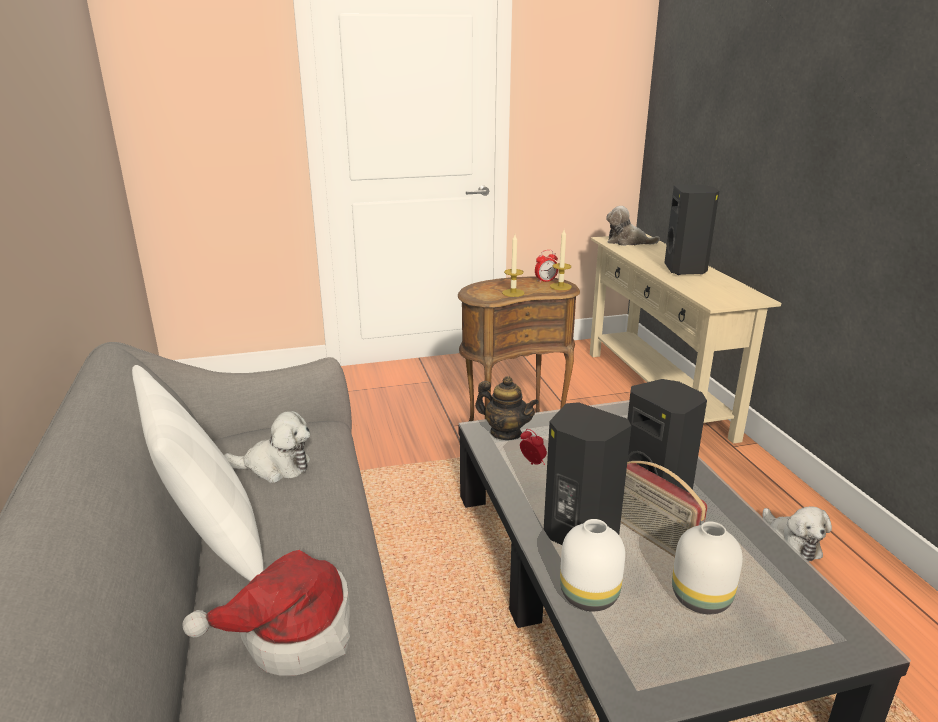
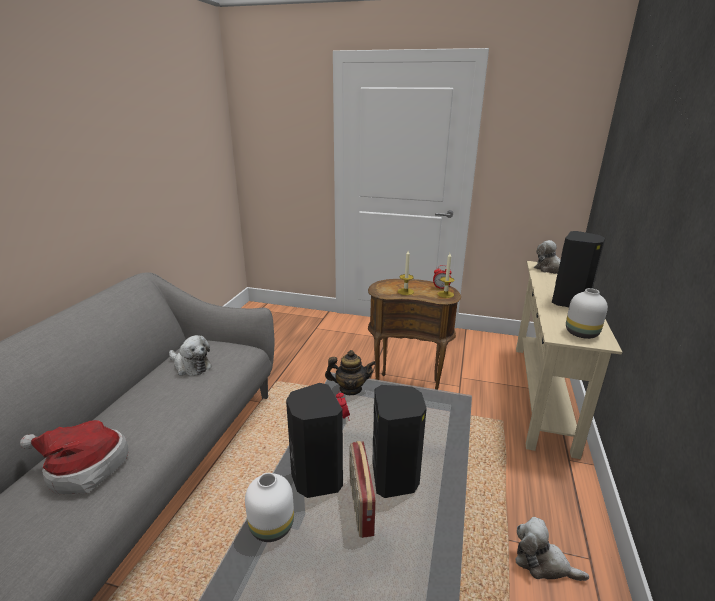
camera: 30 degrees right, 0 degrees up
white pillow [132,365,264,582] -> none
teapot [475,376,539,440] -> teapot turned 60 degrees counterclockwise [325,350,376,395]
white vase [672,521,743,614] -> white vase moved to [566,288,608,339]
plush toy [762,506,832,562] -> plush toy turned 105 degrees clockwise [516,517,589,581]

